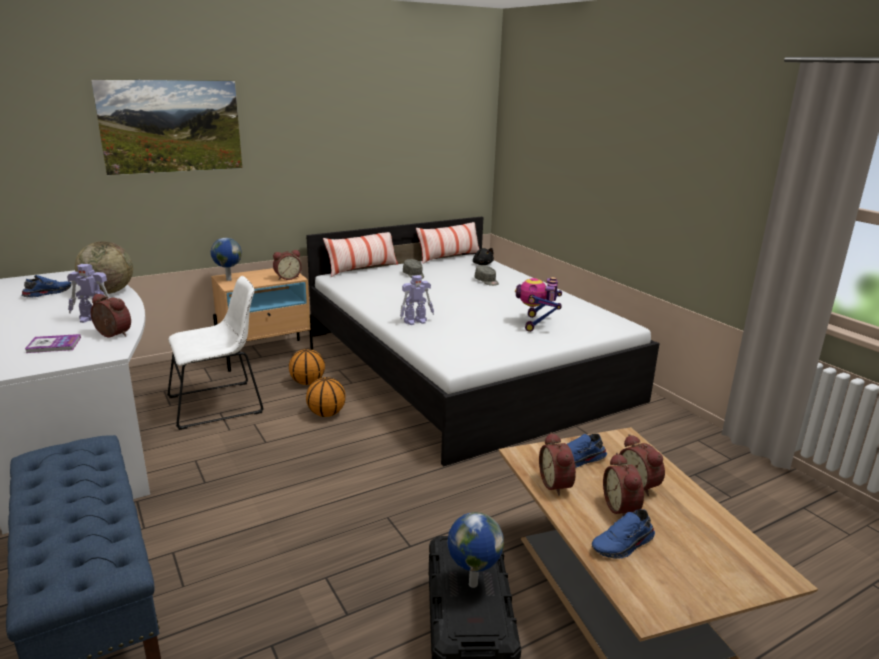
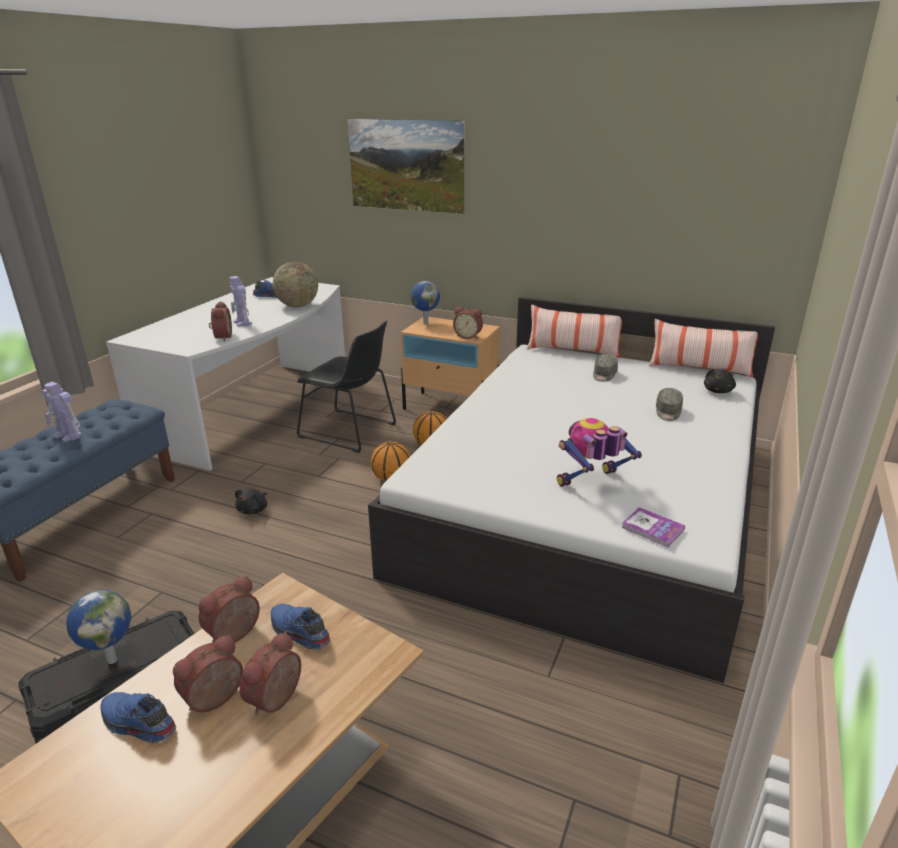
camera: 55 degrees right, 5 degrees up
book [25,334,81,353] -> book moved to [621,507,685,547]
white chair [167,276,264,430] -> black chair [296,320,396,453]
toy robot [400,275,434,325] -> toy robot moved to [41,382,82,442]
none -> black plush toy [235,489,267,514]

